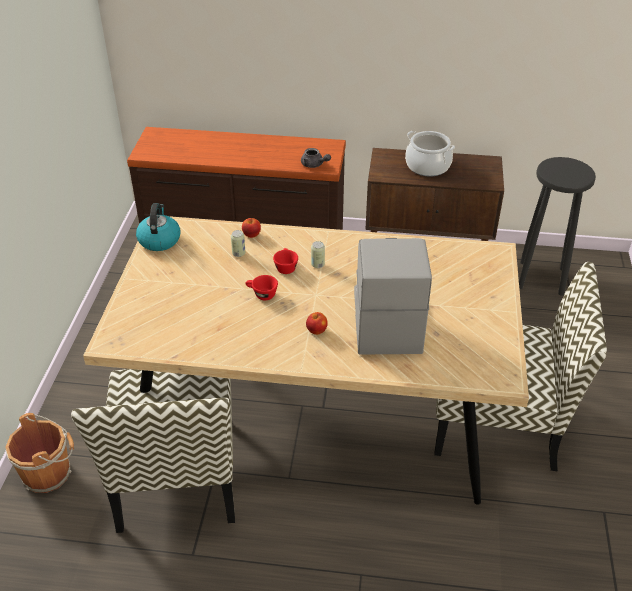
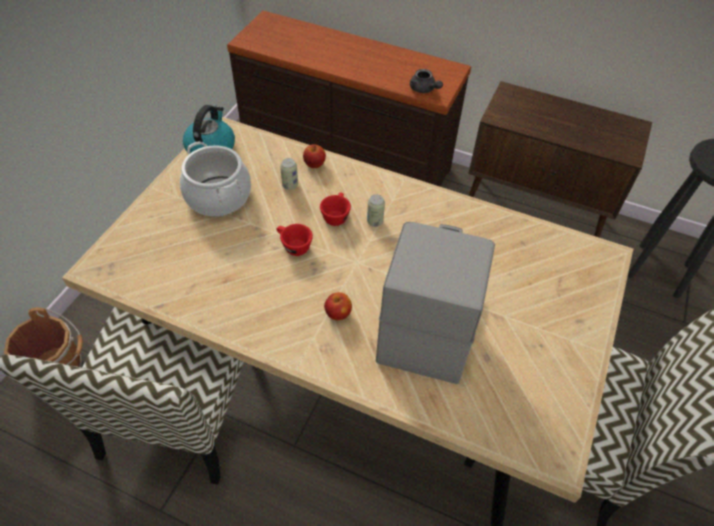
camera: 15 degrees right, 10 degrees up
cooking pot [405,131,455,176] -> cooking pot moved to [180,141,251,217]

